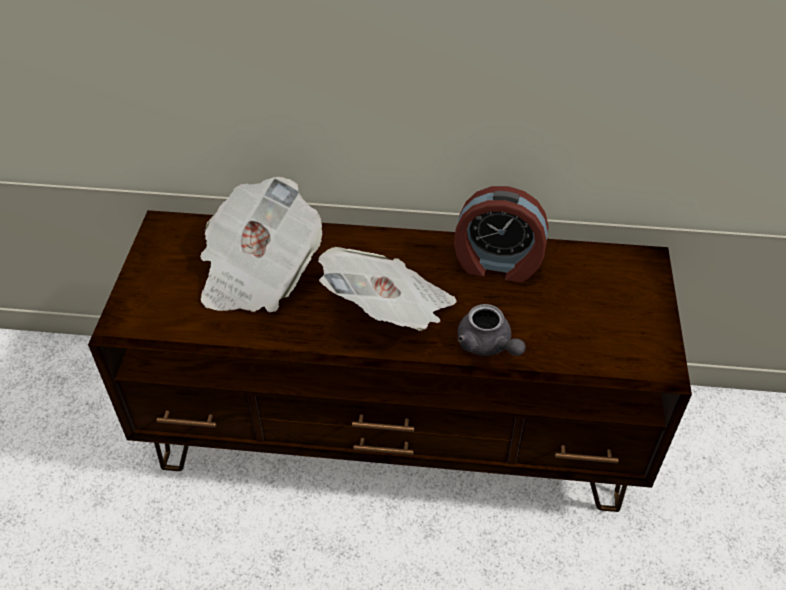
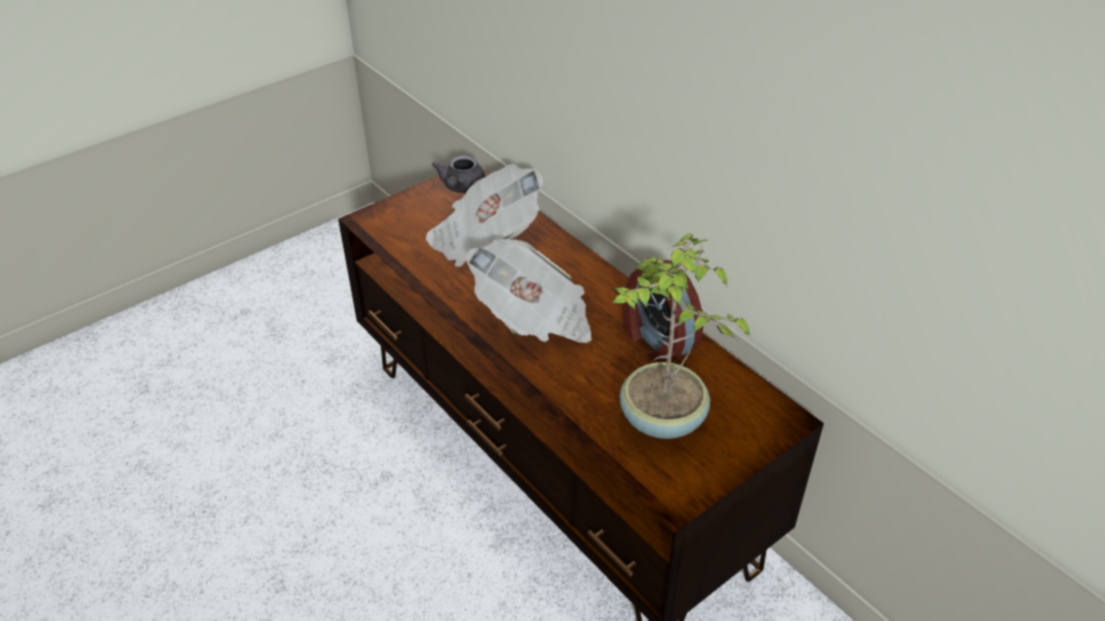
camera: 45 degrees right, 5 degrees down
grey teapot [458,304,526,356] -> grey teapot moved to [432,155,485,193]
none -> potted plant [612,233,751,439]

